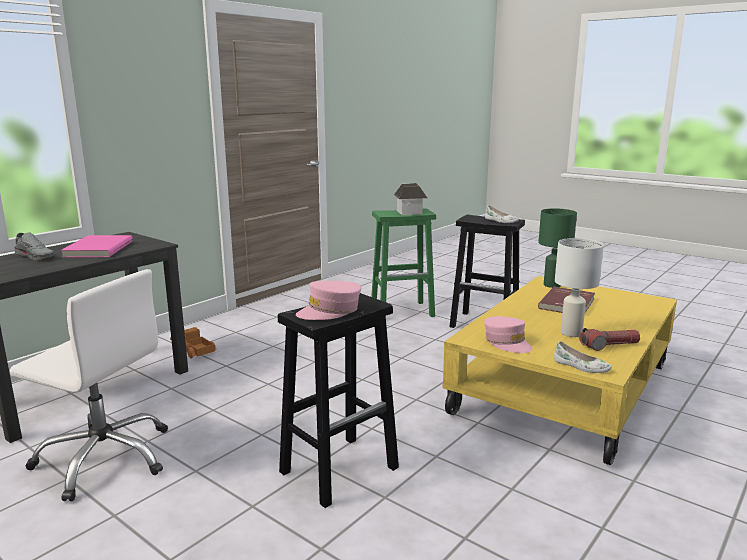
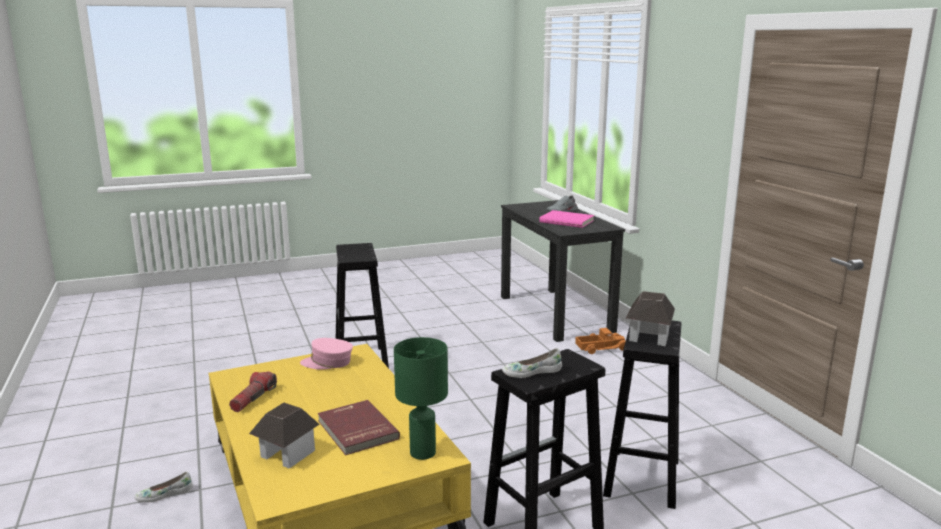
camera: 120 degrees right, 0 degrees up
white office chair [10,269,168,501] -> none
pink cap [296,281,361,320] -> none
green stool [371,208,436,317] -> black stool [603,320,682,509]
white shoe [553,341,612,373] -> white shoe moved to [134,472,193,503]
white table lamp [555,238,604,337] -> none
none -> toy house [249,403,320,469]

